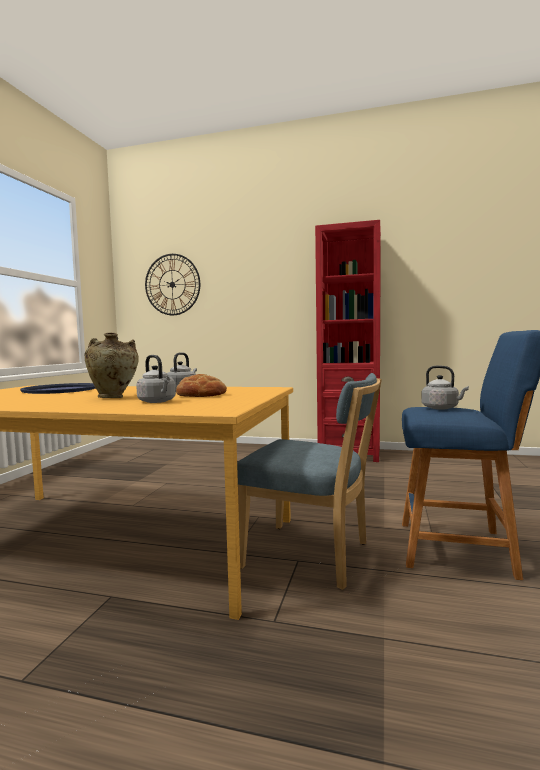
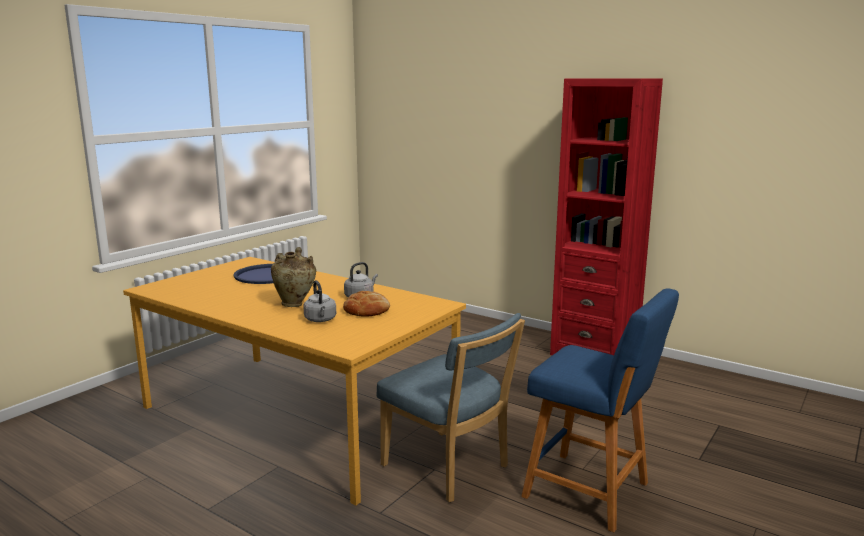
camera: 20 degrees right, 10 degrees up
wall clock [145,254,200,315] -> none
grey kettle [421,366,469,410] -> none

